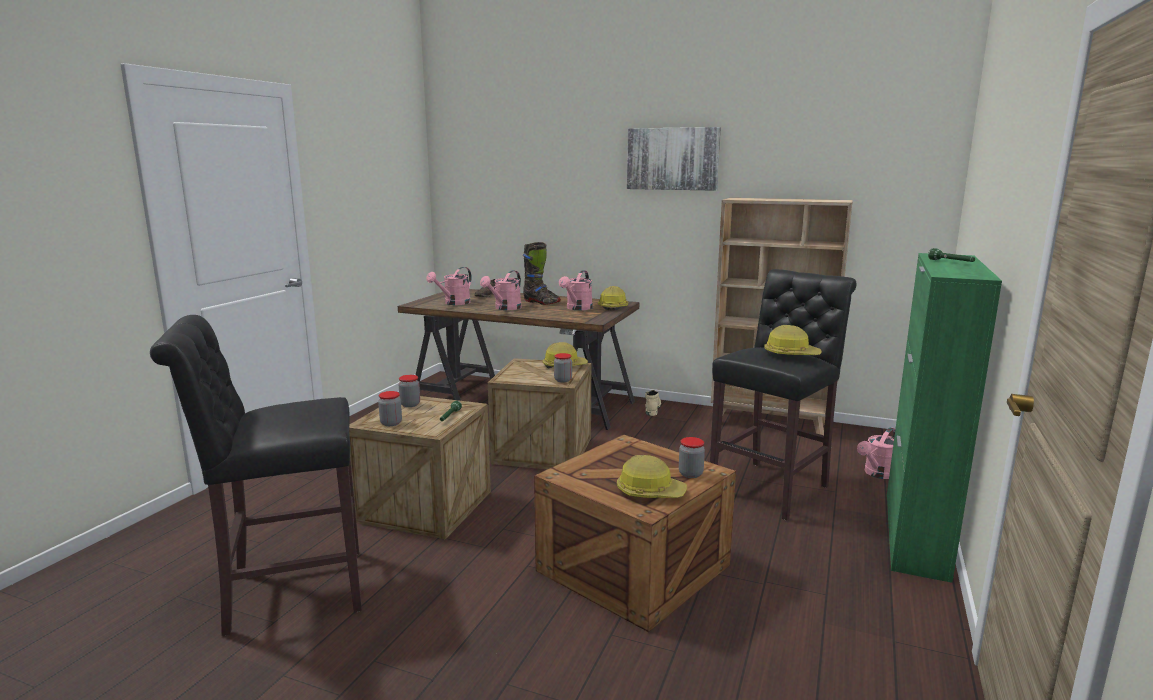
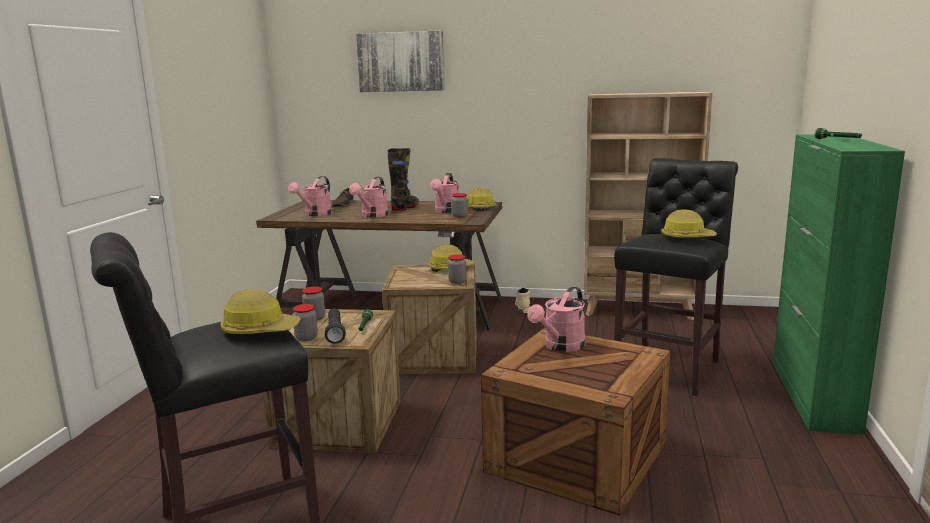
camera: 10 degrees left, 0 degrees up
black boot [523,242,561,305] -> black boot turned 90 degrees counterclockwise [388,148,419,211]
hard hat [617,455,687,498] -> hard hat moved to [221,290,301,334]
picture [627,127,721,191] -> picture moved to [356,30,445,92]
jar [679,437,705,478] -> jar moved to [452,193,468,218]
pink watering can [857,427,895,479] -> pink watering can moved to [527,286,585,352]
none -> black flashlight [325,308,346,344]

